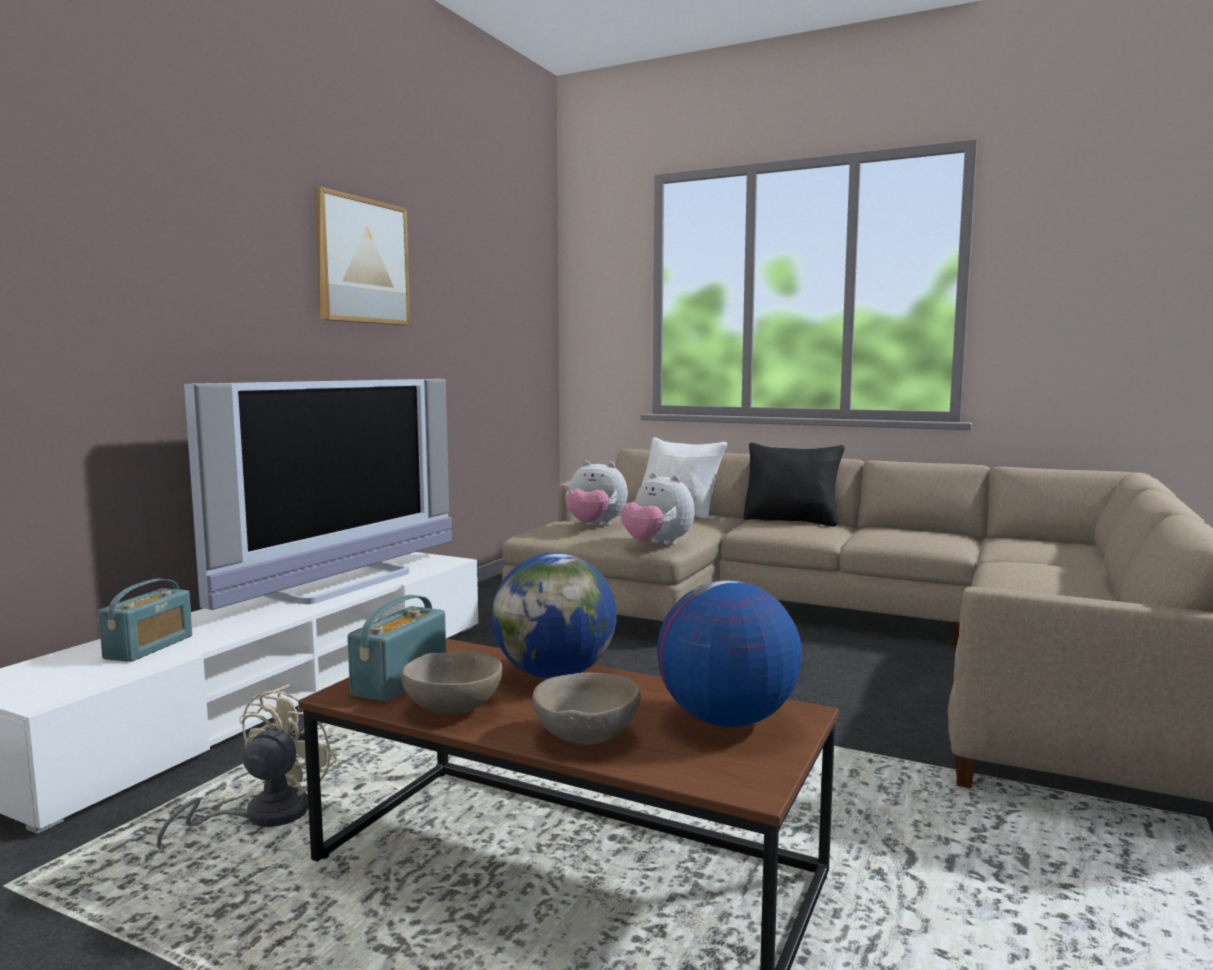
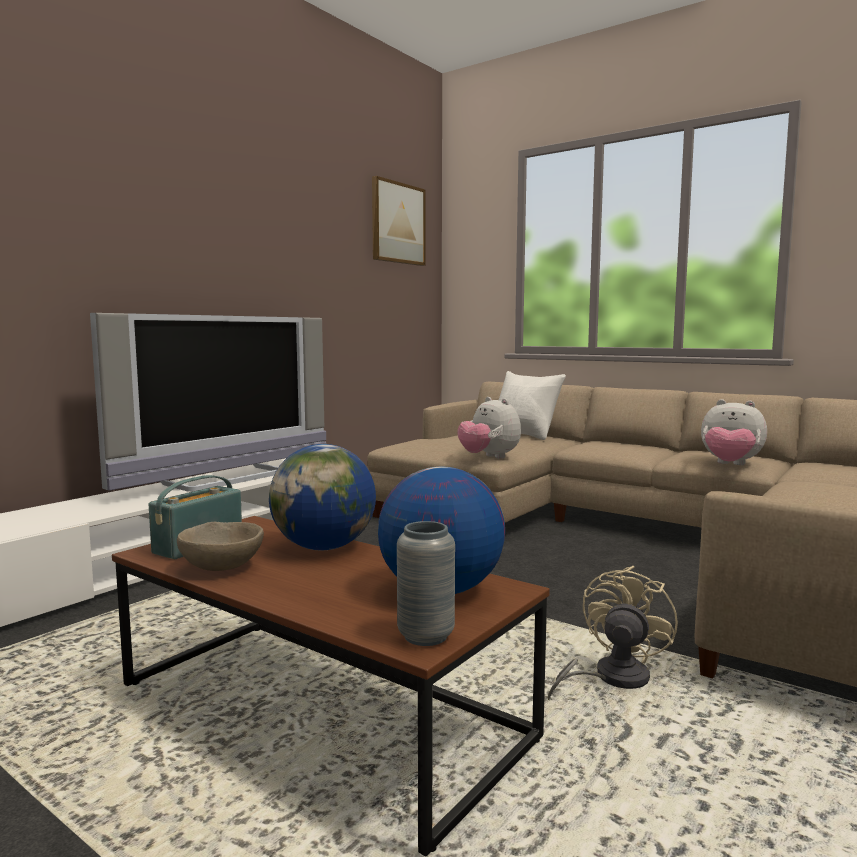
camera: 10 degrees right, 0 degrees up
radio [98,579,192,662] -> none
beige fan [157,685,337,850] -> beige fan moved to [548,566,678,700]
picture [314,187,411,325] -> picture moved to [372,176,425,266]
beige bowl [533,673,641,745] -> none
plush toy [565,461,628,526] -> plush toy moved to [701,399,767,465]
black pillow [743,442,845,527] -> none
none -> grey vase [397,521,455,646]

